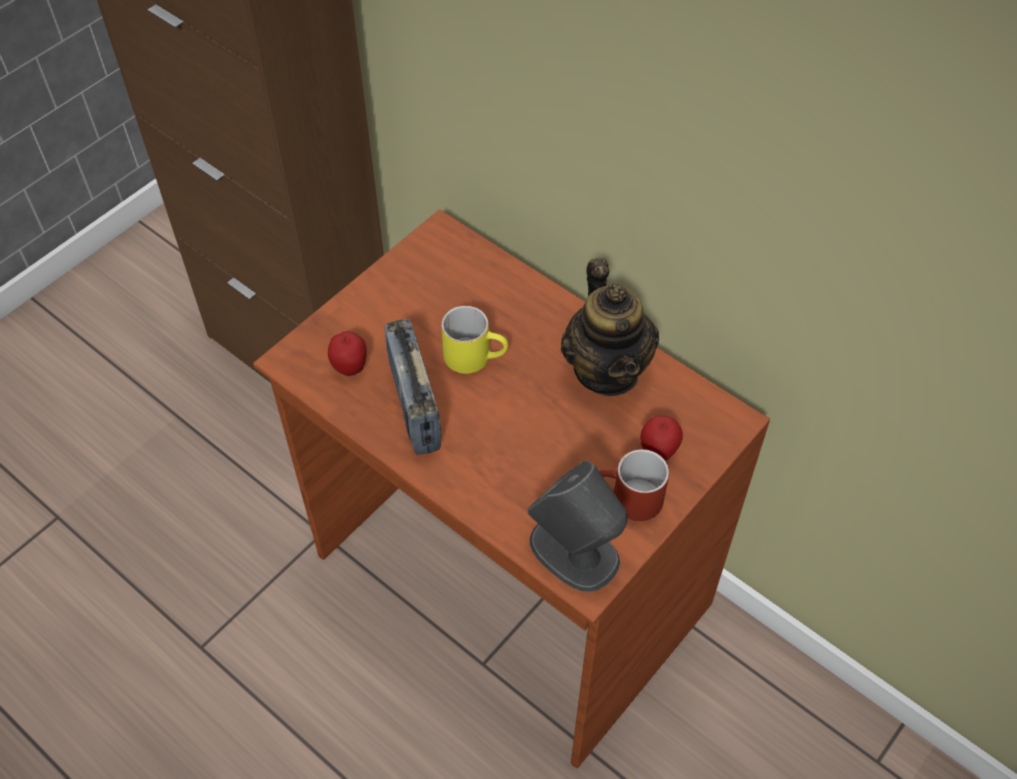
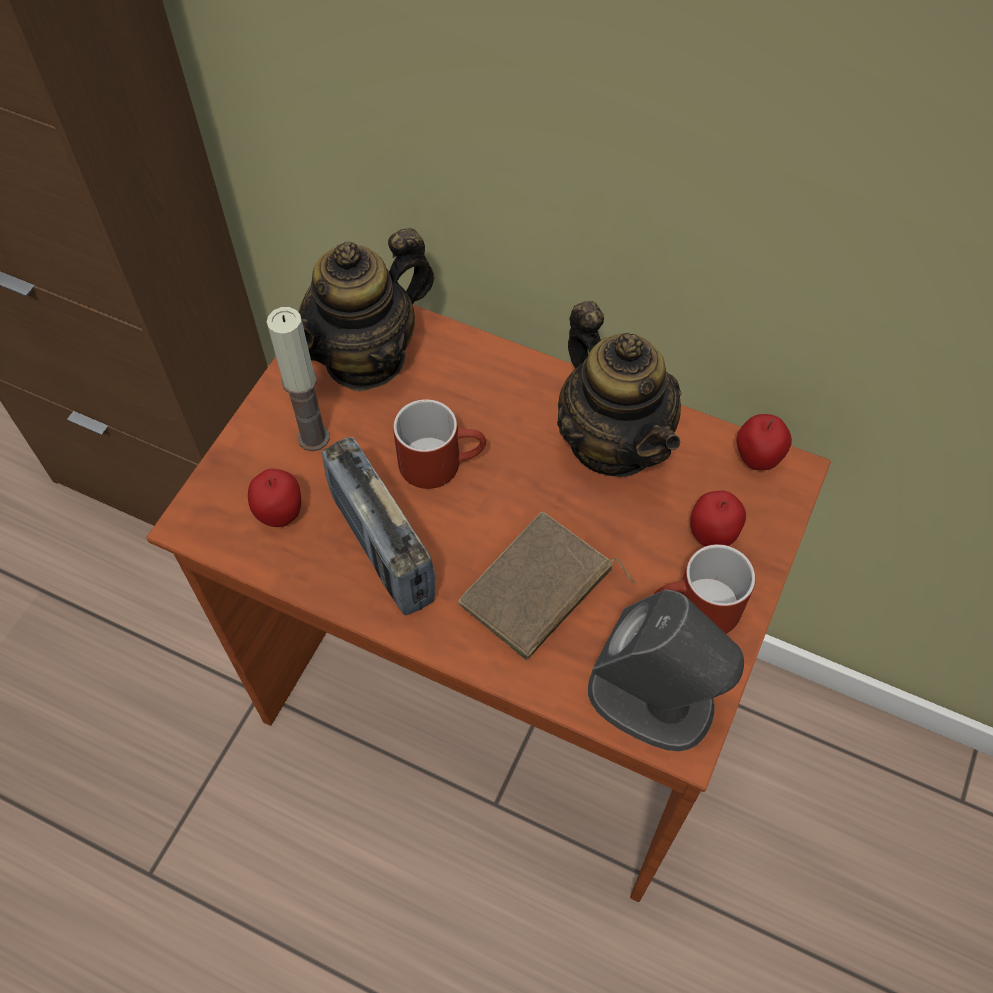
camera: 15 degrees left, 5 degrees up
yellow mug [441,306,508,374] -> red mug [393,399,486,489]
none -> candle [267,307,330,451]
none -> teapot [299,228,435,392]
none -> brown book [458,511,636,660]
none -> apple [737,414,792,470]

